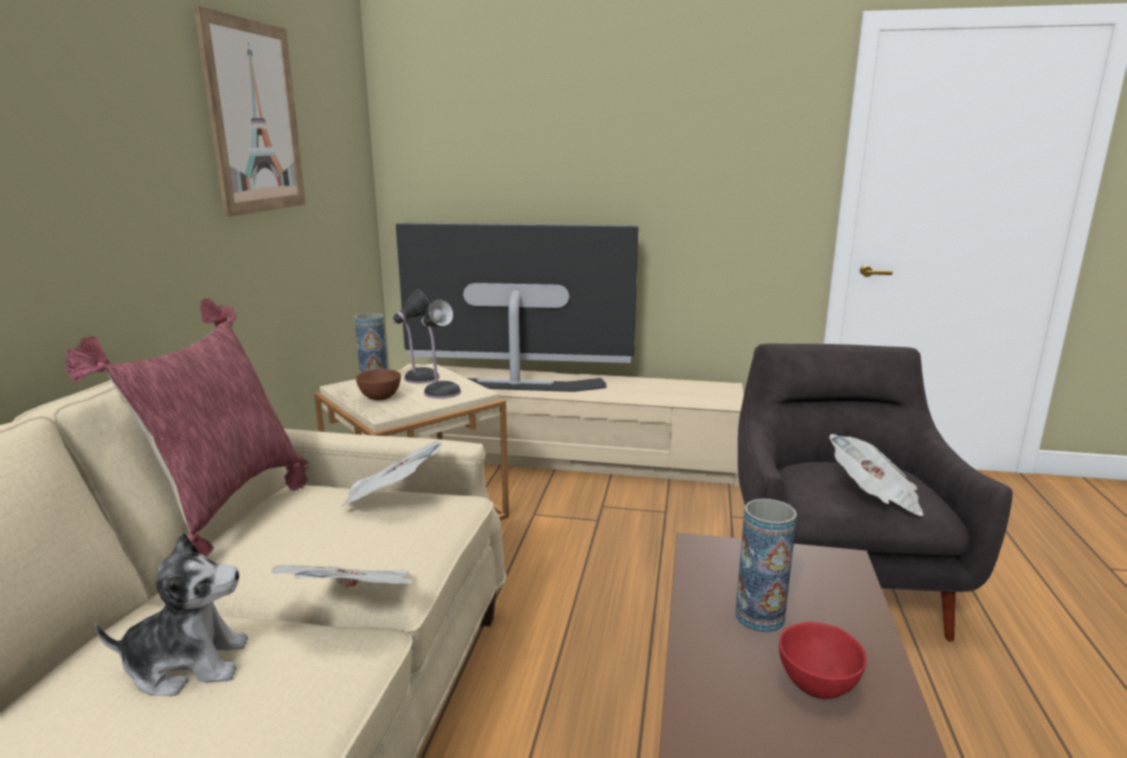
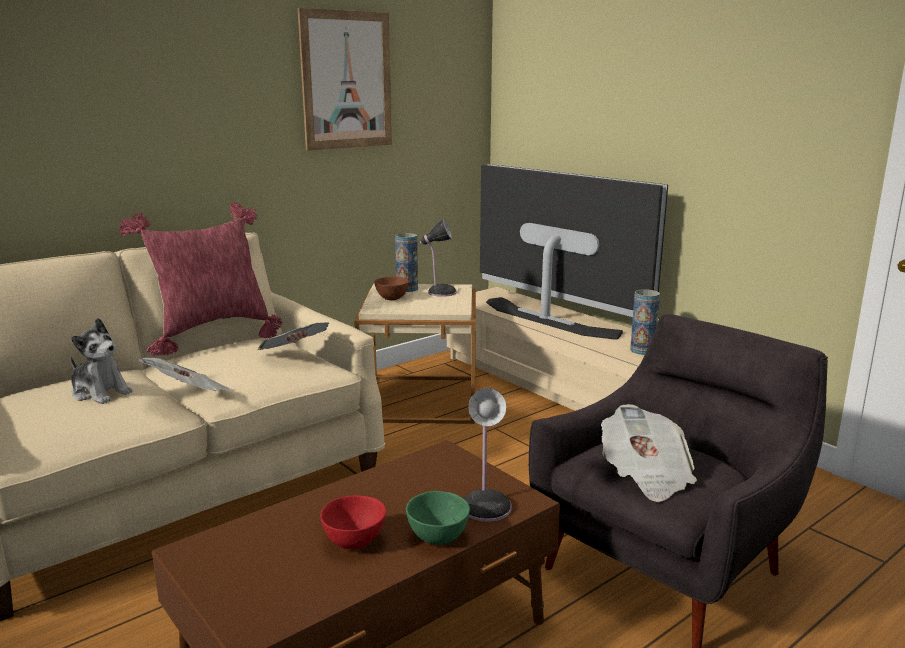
camera: 40 degrees right, 0 degrees up
table lamp [420,299,461,399] -> table lamp moved to [464,388,512,522]
vase [735,499,797,633] -> vase moved to [630,289,660,355]
none -> green bowl [406,491,470,545]

